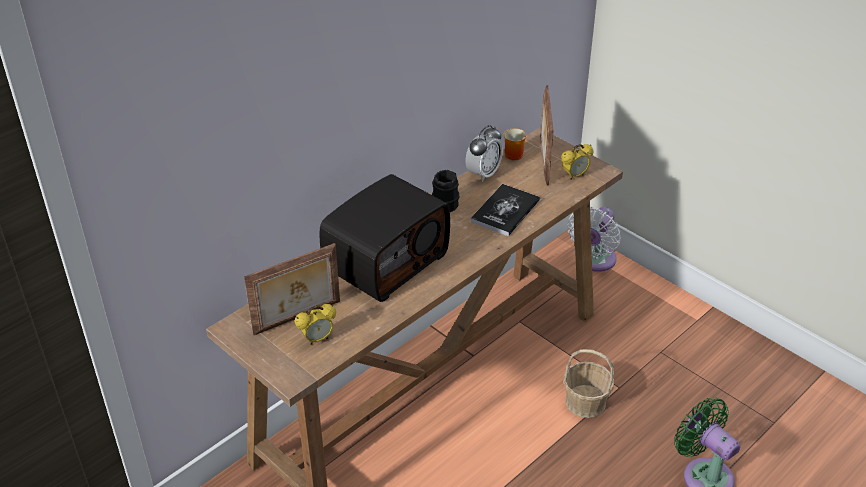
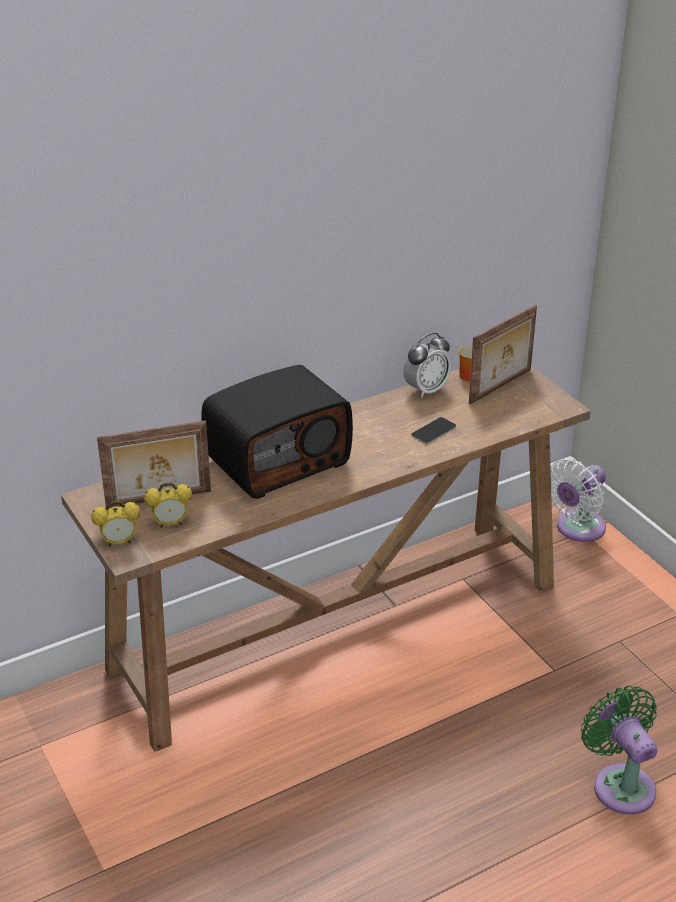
camera: 15 degrees right, 5 degrees down
black mug [432,170,459,212] -> none
book [471,184,540,236] -> phone [411,417,456,444]
picture frame [540,85,554,185] -> picture frame turned 150 degrees counterclockwise [469,305,537,404]
alarm clock [561,144,593,180] -> alarm clock moved to [91,501,141,547]
basket [563,349,615,418] -> none

